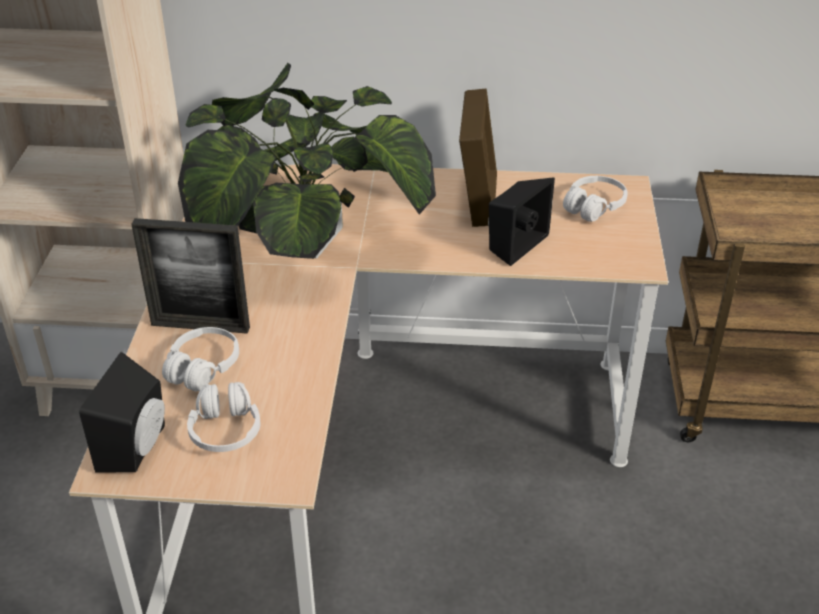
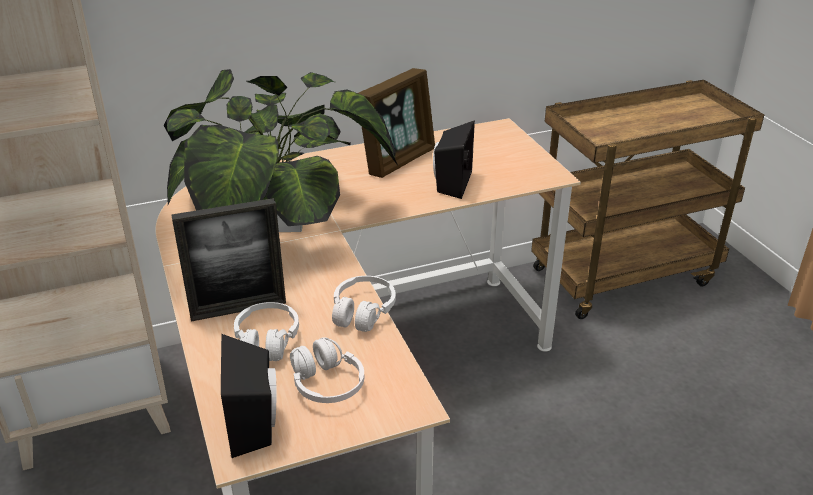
camera: 25 degrees left, 5 degrees down
picture frame [459,88,497,227] -> picture frame turned 60 degrees clockwise [358,68,435,178]
white headphones [563,176,628,222] -> white headphones moved to [332,276,396,332]

